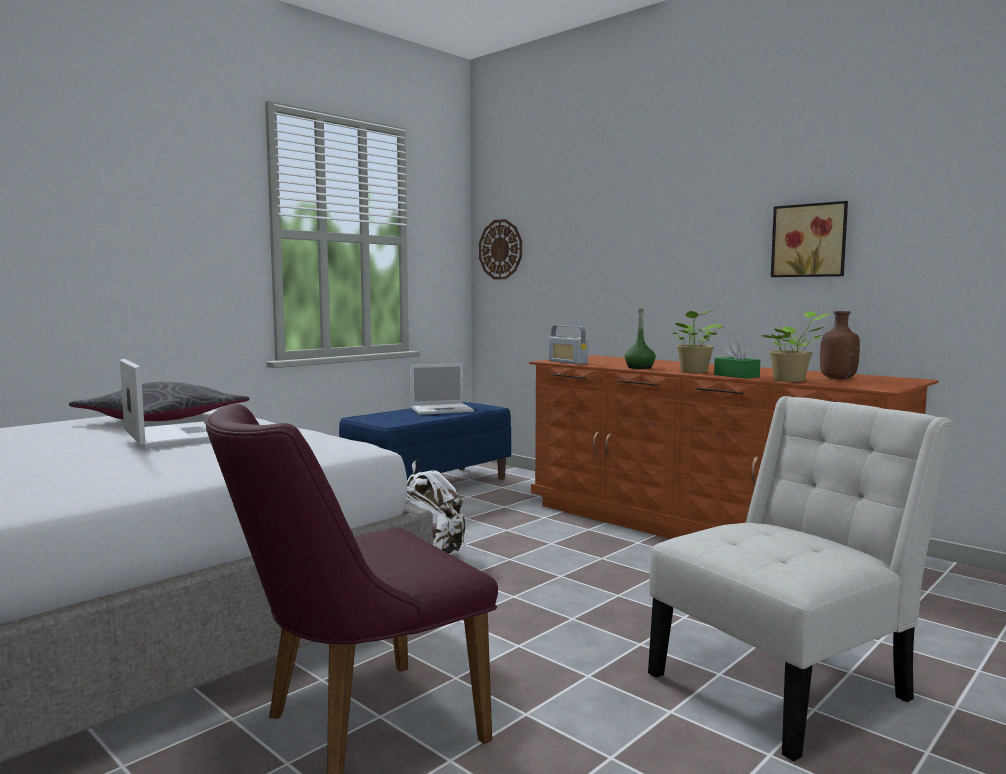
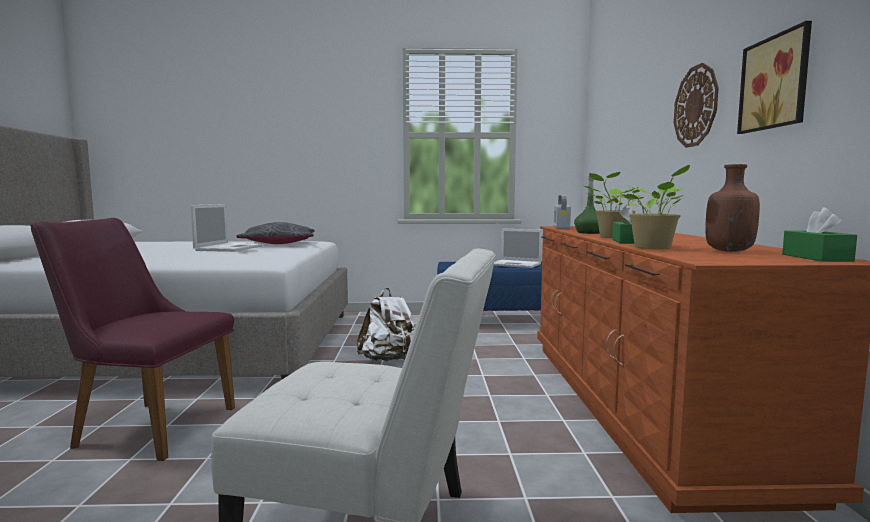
camera: 45 degrees right, 0 degrees up
wall clock [479,219,522,279] -> wall clock moved to [674,63,719,148]
none -> green tissue box [782,207,857,262]

